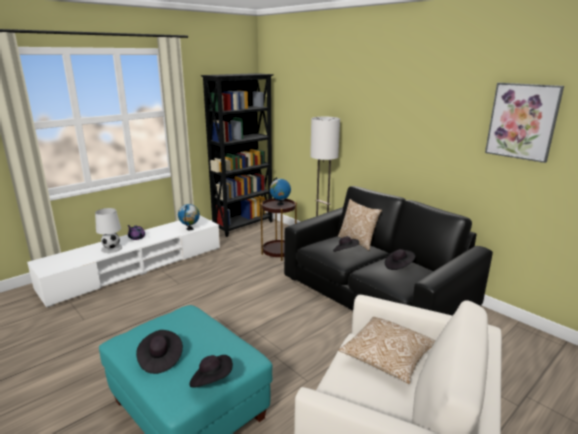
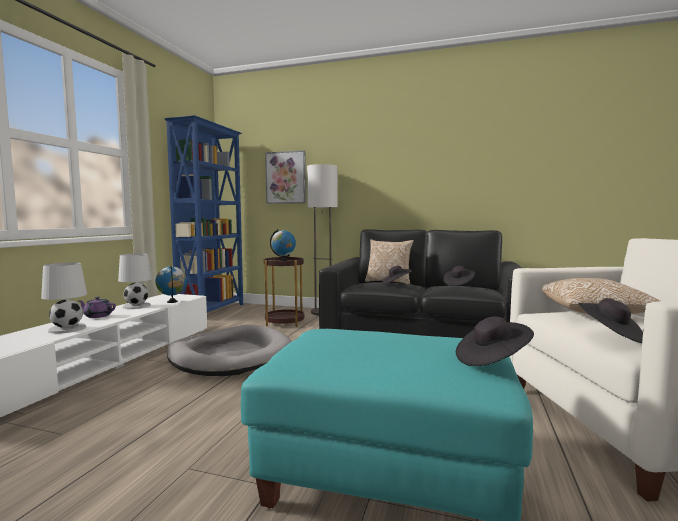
camera: 30 degrees left, 15 degrees down
black hat [136,330,183,374] -> black hat moved to [578,298,643,343]
black bookcase [201,73,274,237] -> blue bookcase [164,115,243,312]
picture [485,83,564,163] -> picture moved to [265,150,306,204]
none -> white table lamp [118,253,152,309]
none -> grey dog bed [167,325,292,376]

